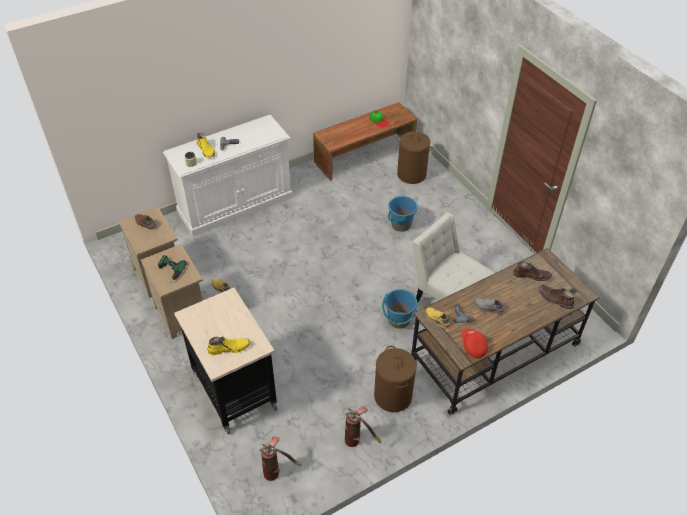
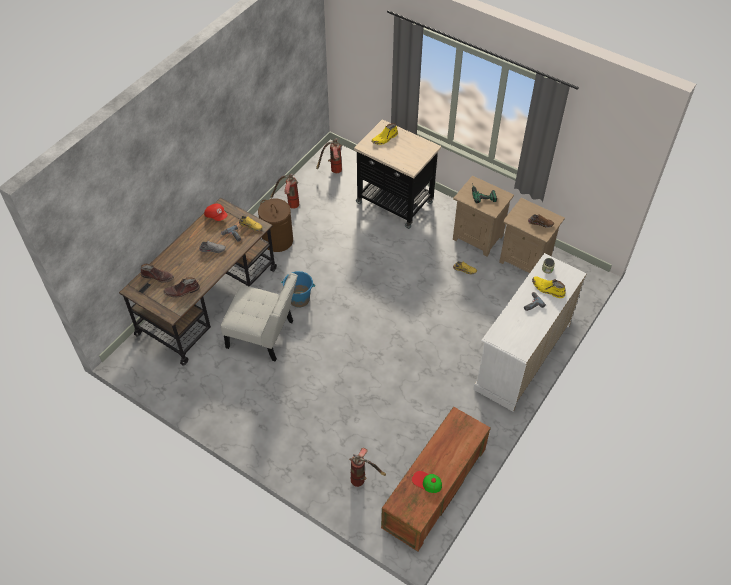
camera: 155 degrees right, 5 degrees up
blue bucket [388,195,418,232] -> none
brown laundry basket [397,131,433,184] -> fire extinguisher [349,448,386,487]

